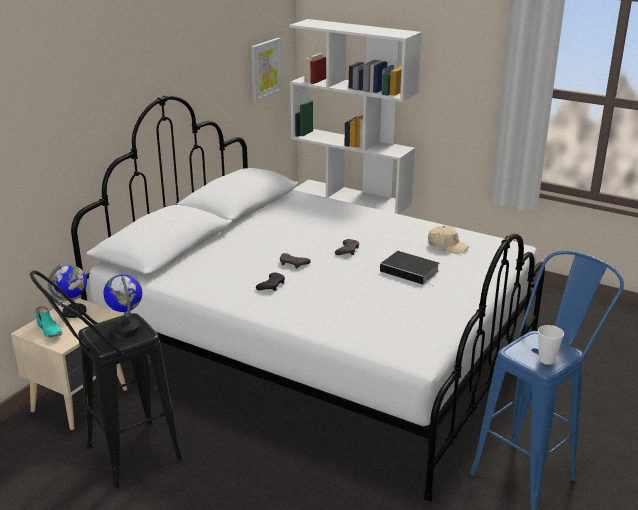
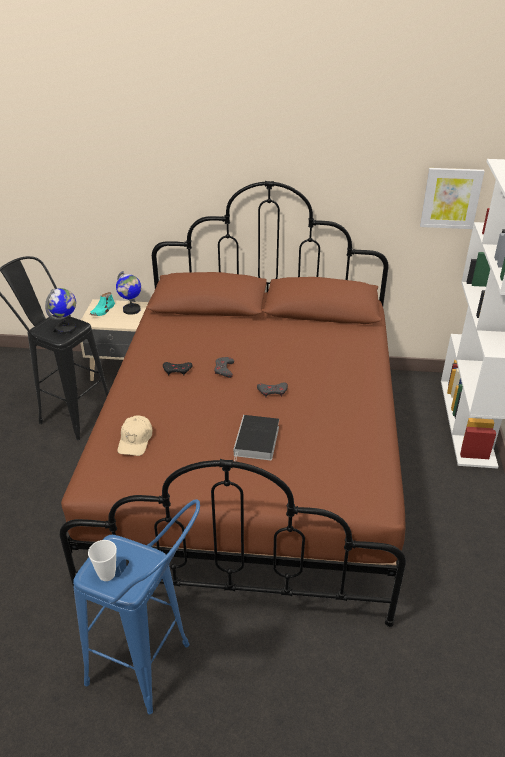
camera: 65 degrees right, 10 degrees up
white bed [71,96,545,502] -> brown bed [60,181,406,627]
beige cap [428,226,469,254] -> beige cap moved to [117,415,152,456]

